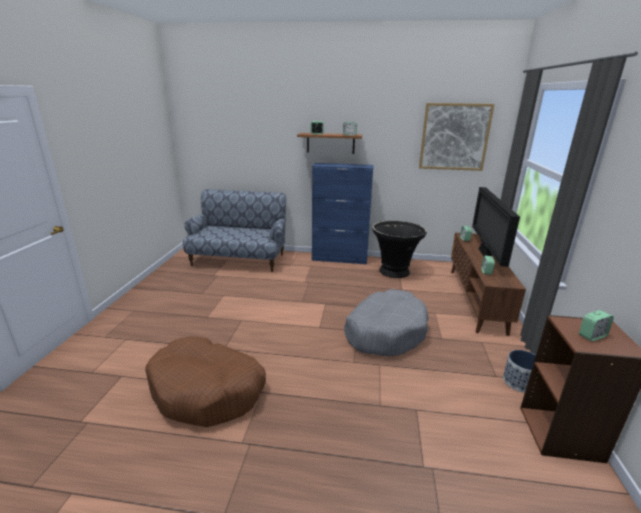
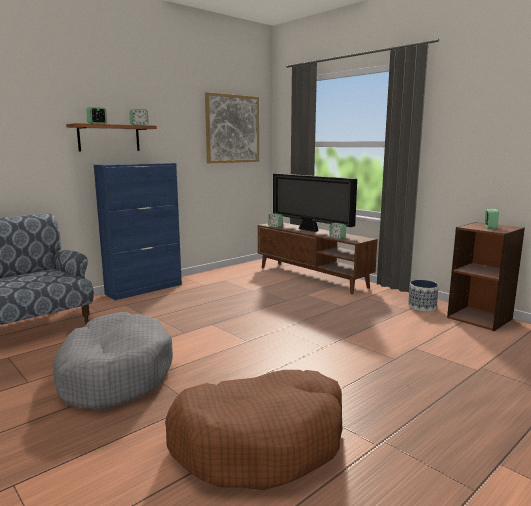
camera: 50 degrees left, 10 degrees down
grey dog bed [344,289,429,356] -> grey dog bed moved to [53,312,173,410]
black planter [372,221,427,278] -> none

